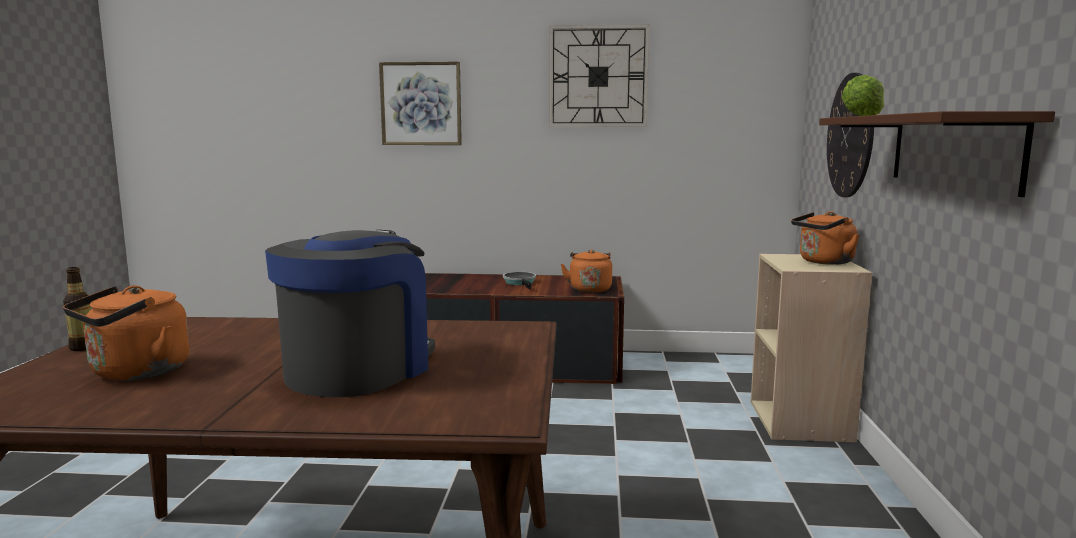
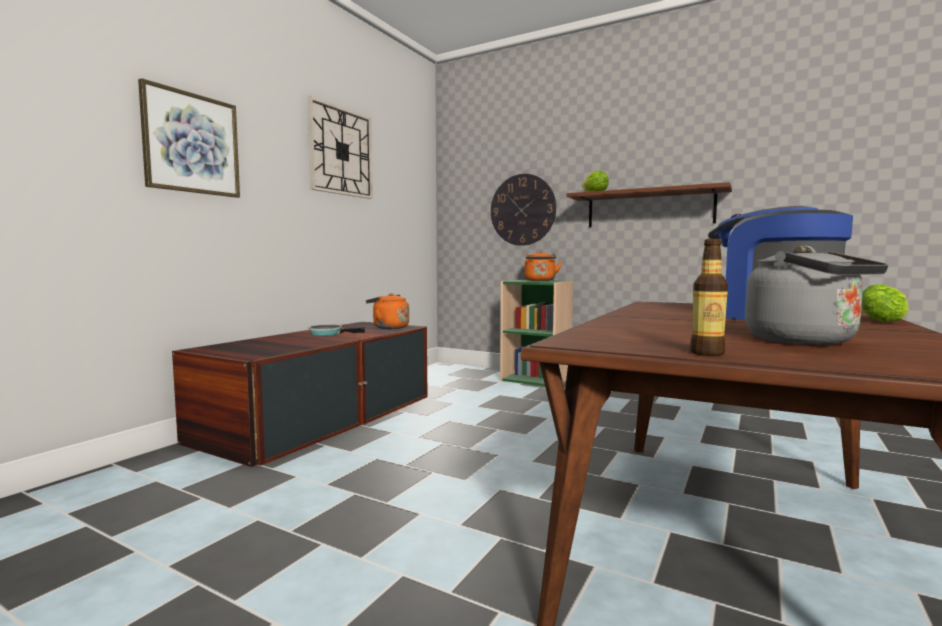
camera: 65 degrees left, 5 degrees down
orange kettle [63,285,189,381] -> grey kettle [745,245,888,345]
beige bookcase [751,254,872,442] -> green bookcase [500,280,573,386]
none -> lettuce [861,284,909,322]

